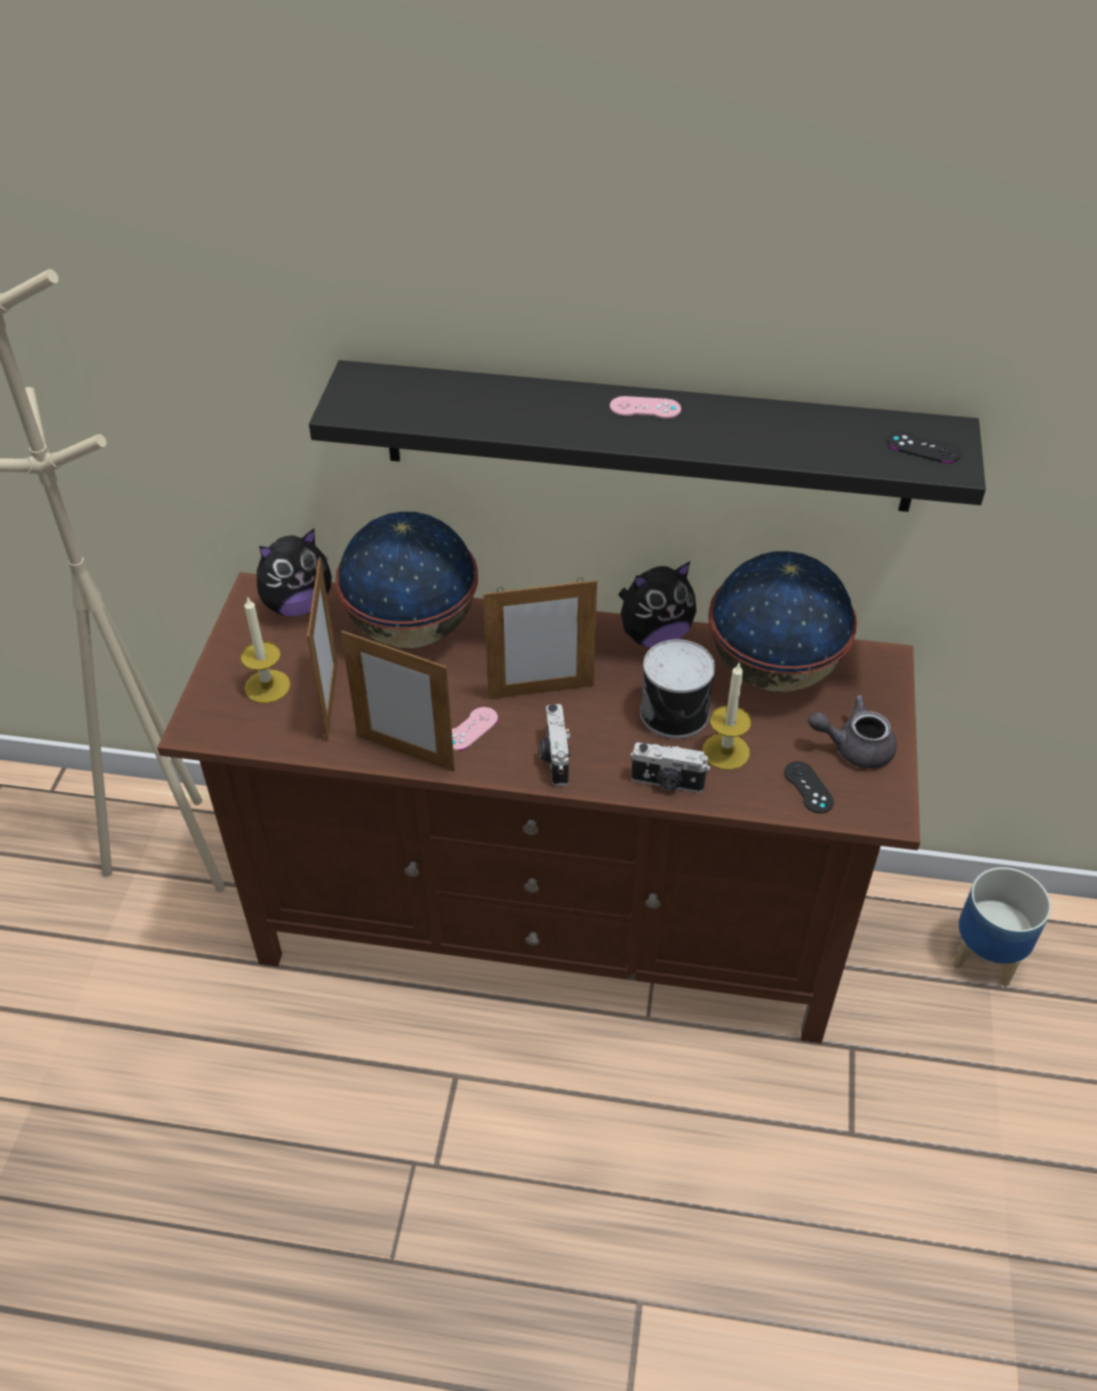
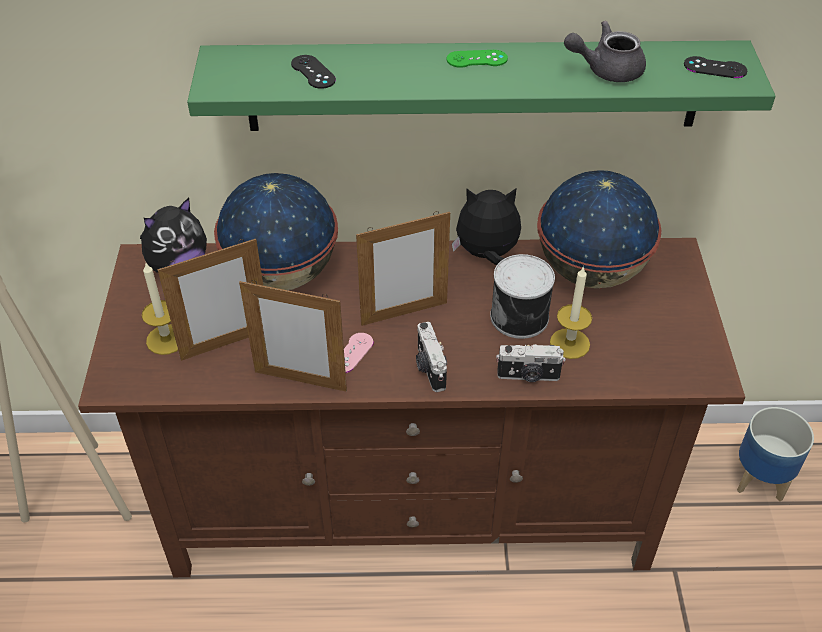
camera: 10 degrees left, 0 degrees up
picture frame [307,558,338,741] -> picture frame turned 75 degrees clockwise [157,239,263,361]
black shelf [309,360,986,512] -> green shelf [187,40,775,131]
pink game controller [610,396,681,419] -> green game controller [447,50,508,68]
plush toy [619,562,696,647] -> plush toy turned 150 degrees counterclockwise [452,188,521,265]
black game controller [784,761,834,813] -> black game controller moved to [291,55,336,89]
grey teapot [808,695,897,769] -> grey teapot moved to [564,21,646,82]

